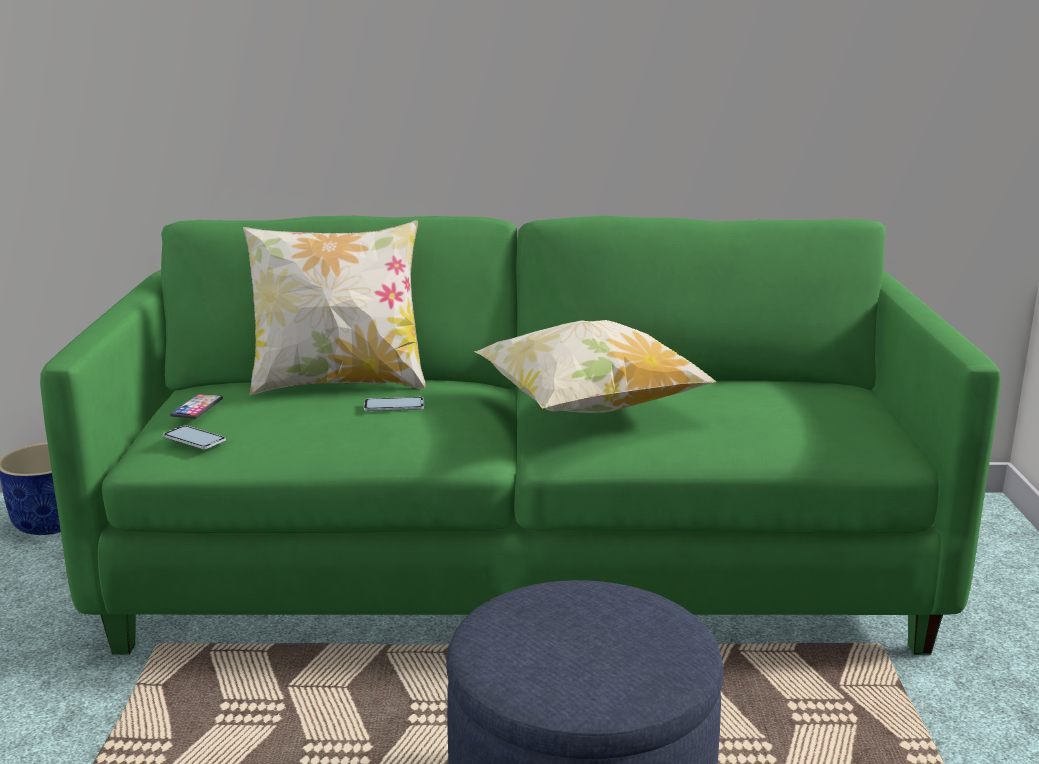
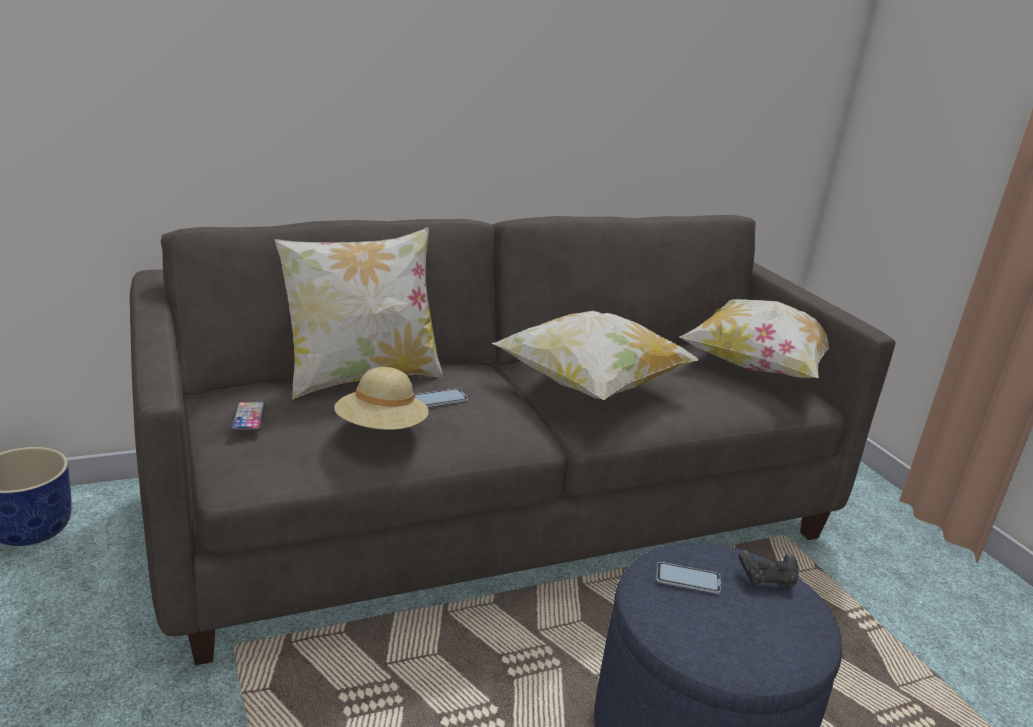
camera: 25 degrees left, 5 degrees up
green sofa [40,216,1001,655] -> grey sofa [130,215,896,666]
phone [163,425,226,449] -> phone moved to [656,562,721,594]
none -> beige hat [334,367,429,430]
none -> pillow [679,299,829,378]
none -> black game controller [739,550,799,588]

